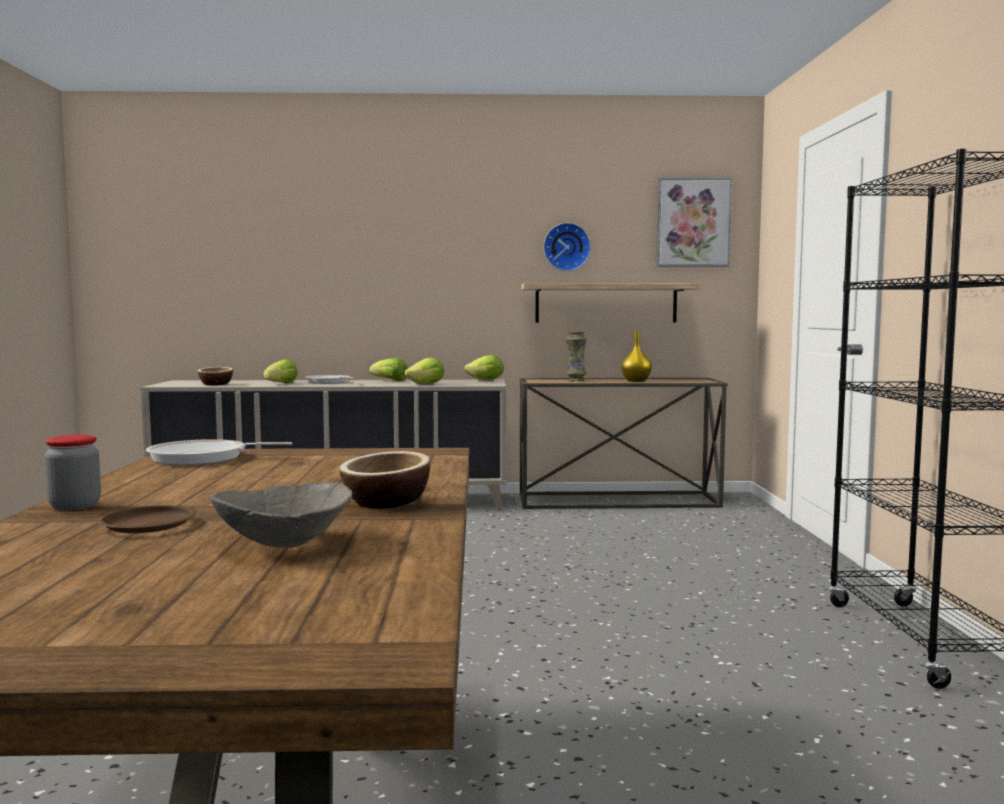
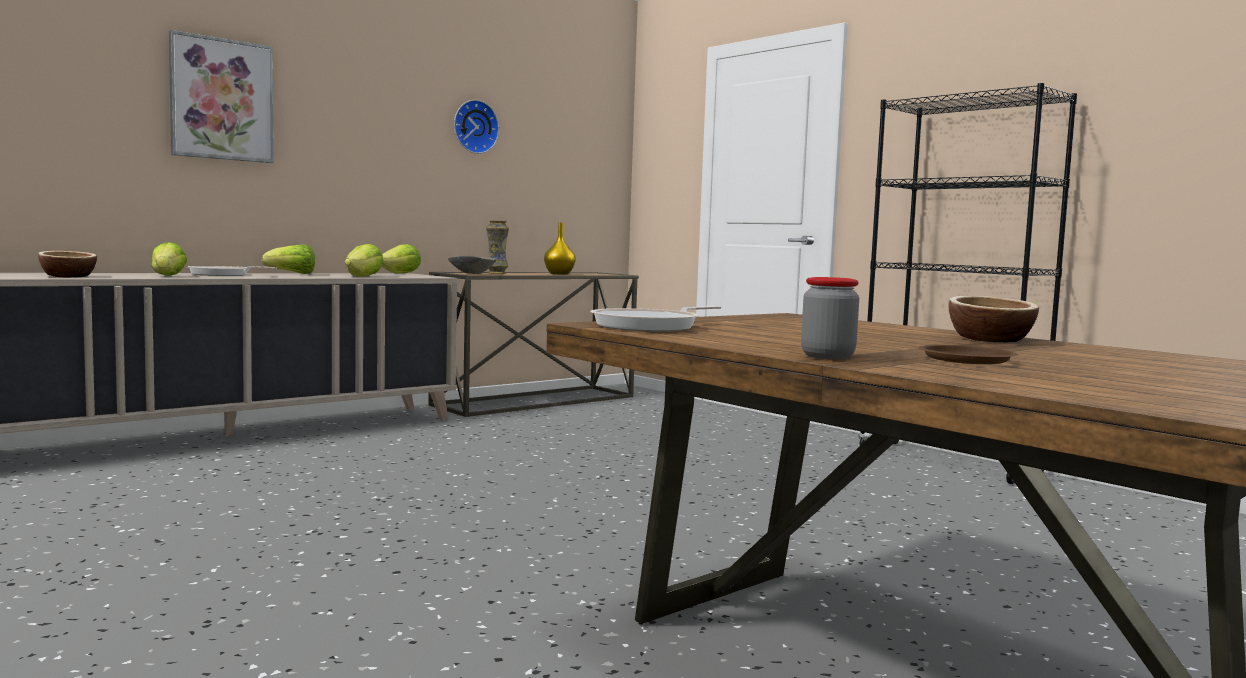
camera: 40 degrees left, 0 degrees up
grey bowl [210,482,352,548] -> grey bowl moved to [448,256,497,274]
shelf [521,283,701,323] -> none
picture [657,177,732,267] -> picture moved to [169,30,273,163]

